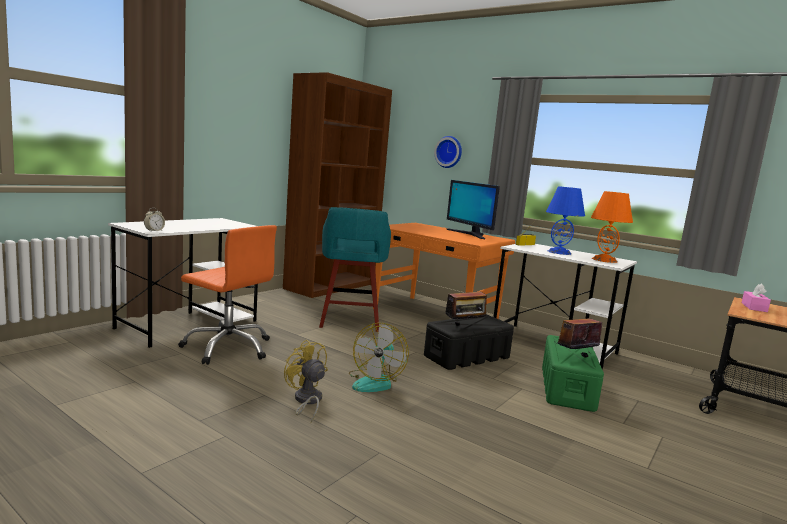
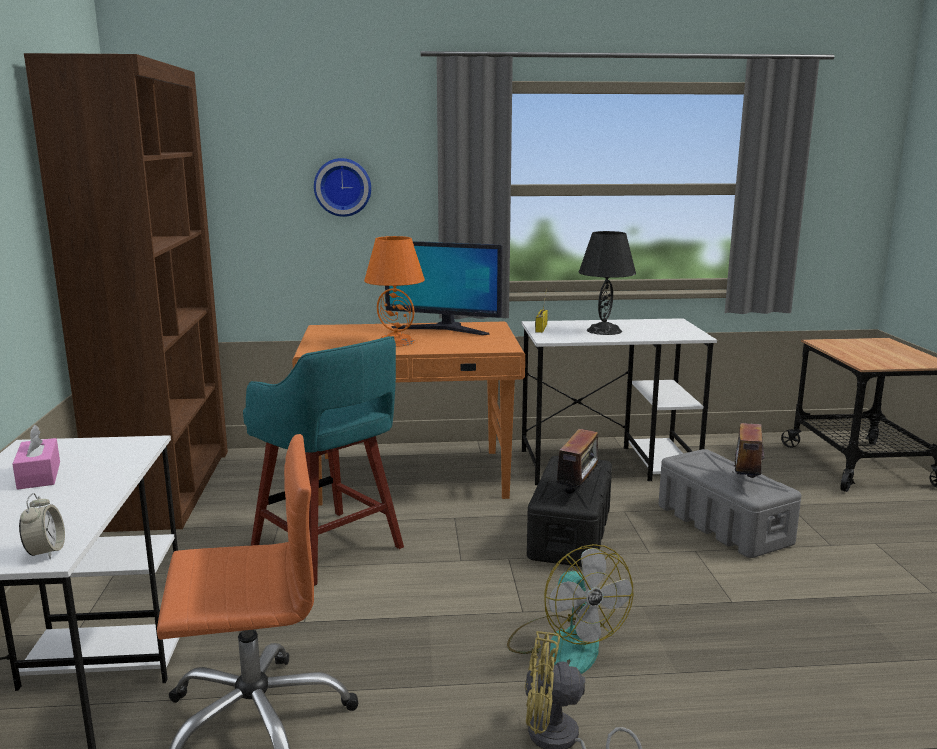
camera: 40 degrees left, 5 degrees up
green storage box [542,335,604,412] -> grey storage box [659,449,801,558]
blue table lamp [546,186,585,255] -> black table lamp [579,231,636,335]
orange table lamp [591,191,633,263] -> orange table lamp moved to [364,236,425,347]
pink tissue box [742,284,771,312] -> pink tissue box moved to [12,425,60,490]

